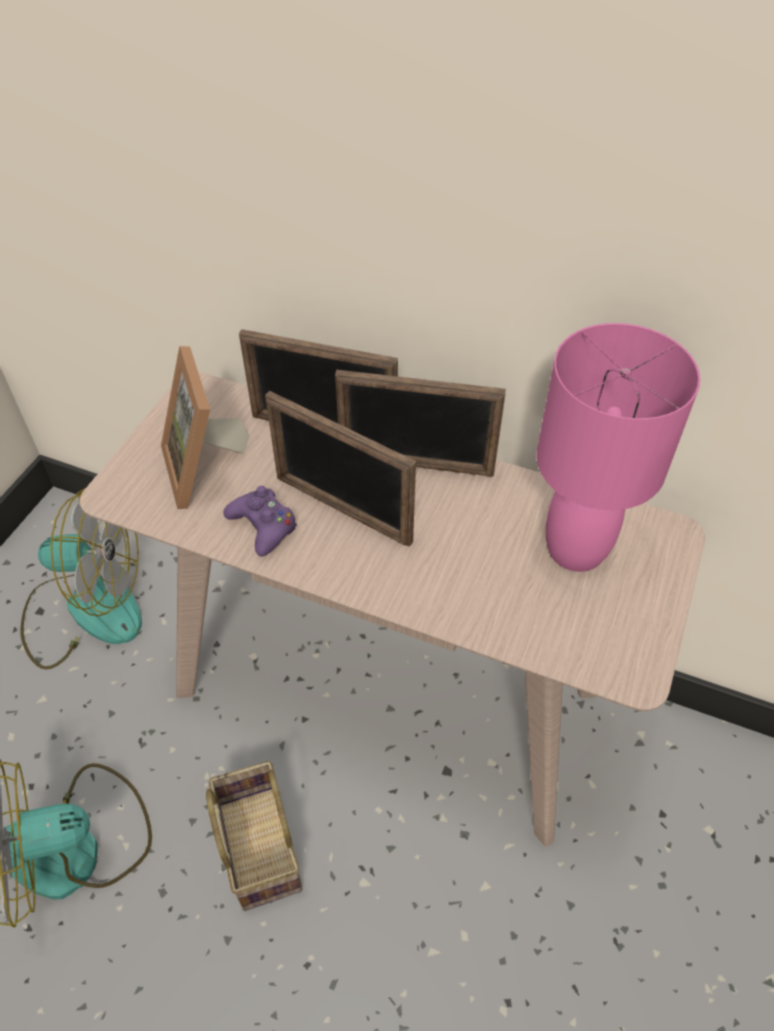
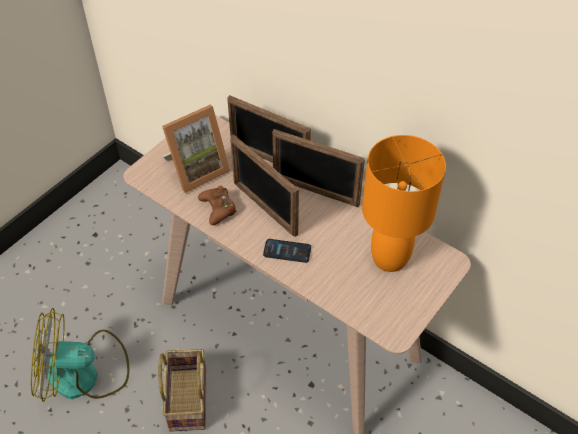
camera: 15 degrees right, 0 degrees up
fan [21,489,142,670] -> none
picture frame [161,346,250,509] -> picture frame turned 120 degrees counterclockwise [162,105,230,193]
purple game controller [224,486,297,557] -> brown game controller [198,186,237,225]
pink table lamp [536,323,700,572] -> orange table lamp [362,135,446,272]
none -> phone [263,239,311,263]

